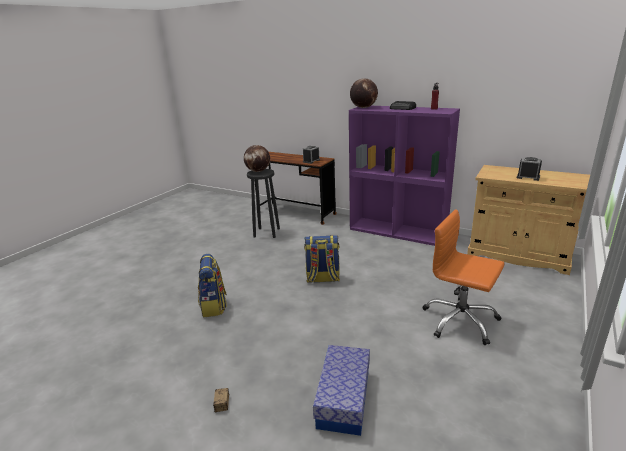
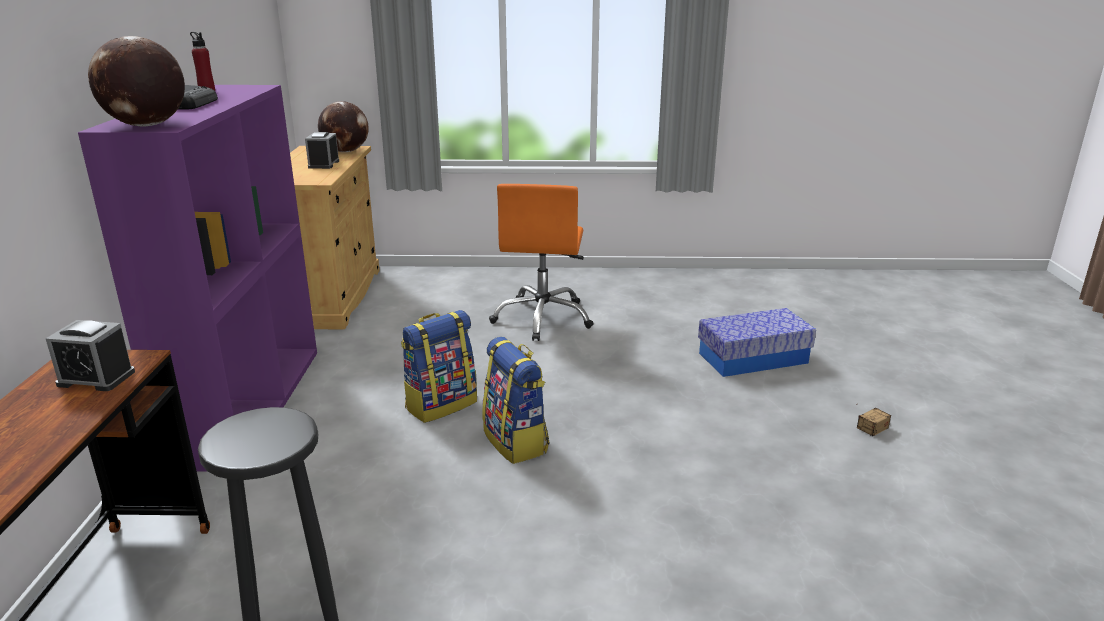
camera: 120 degrees left, 0 degrees up
backpack [198,254,227,317] -> backpack moved to [401,310,477,423]
globe [244,145,270,172] -> globe moved to [318,101,369,152]

